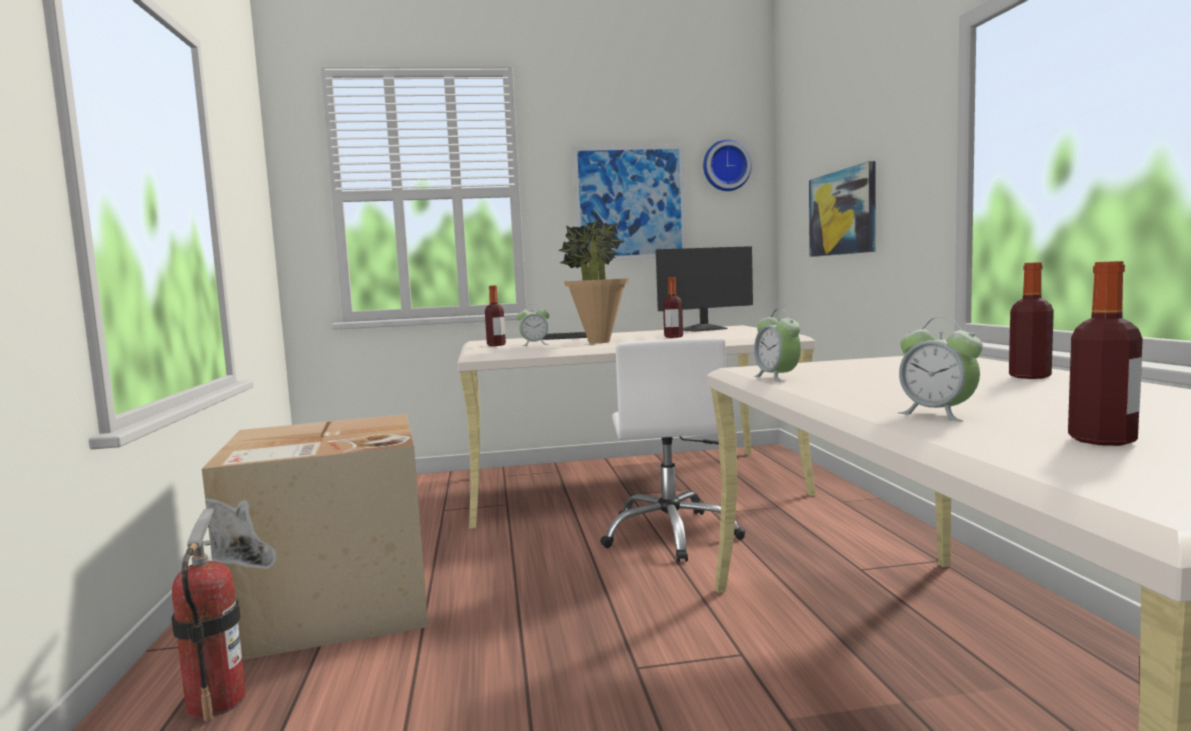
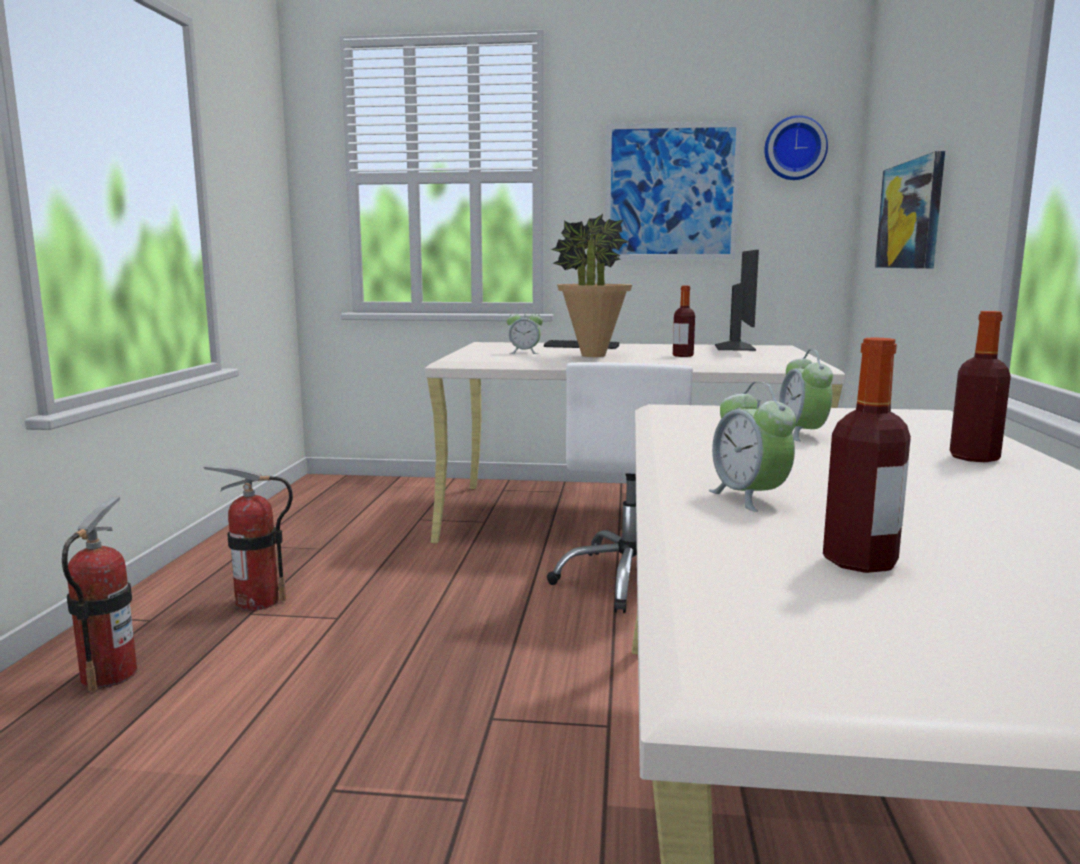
camera: 15 degrees right, 5 degrees up
cardboard box [202,414,428,660] -> fire extinguisher [204,465,293,611]
bottle [485,285,506,346] -> none
monitor [656,246,753,332] -> monitor turned 75 degrees counterclockwise [715,250,759,351]
alarm clock [754,309,801,382] -> alarm clock moved to [779,349,833,441]

